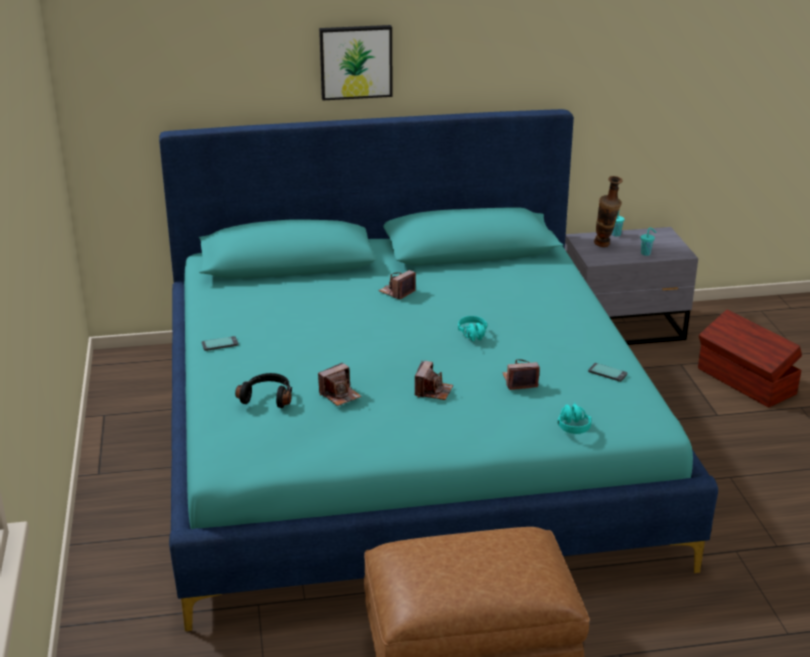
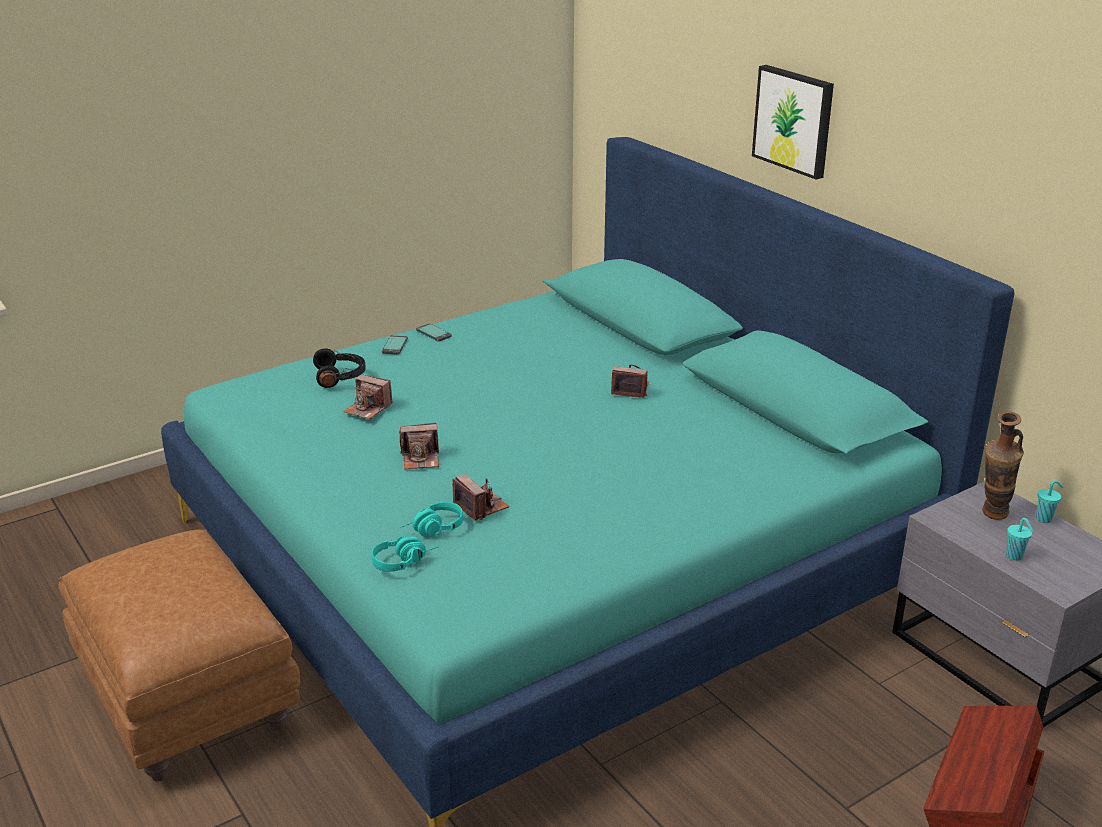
camera: 65 degrees right, 0 degrees up
turquoise headphones [458,316,487,342] -> turquoise headphones moved to [399,502,463,537]
phone [588,363,627,382] -> phone moved to [382,335,408,355]

